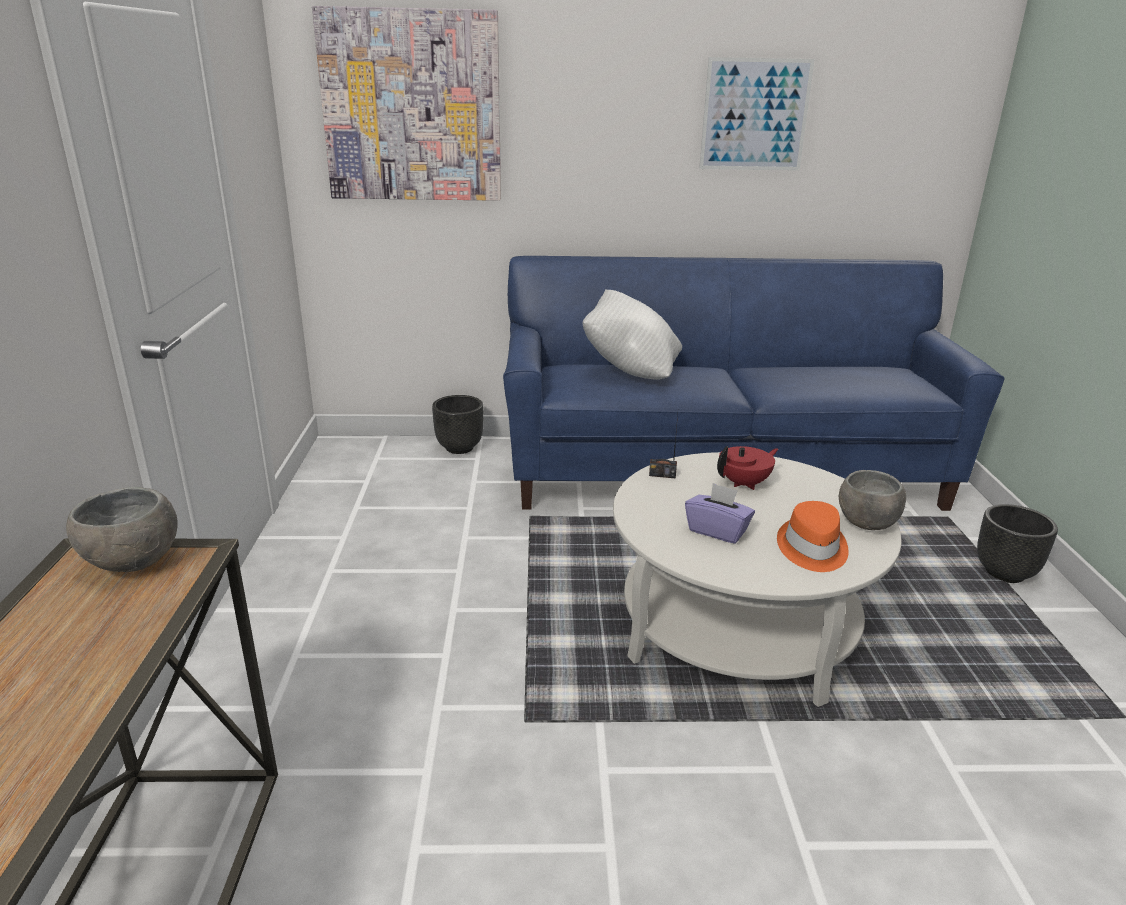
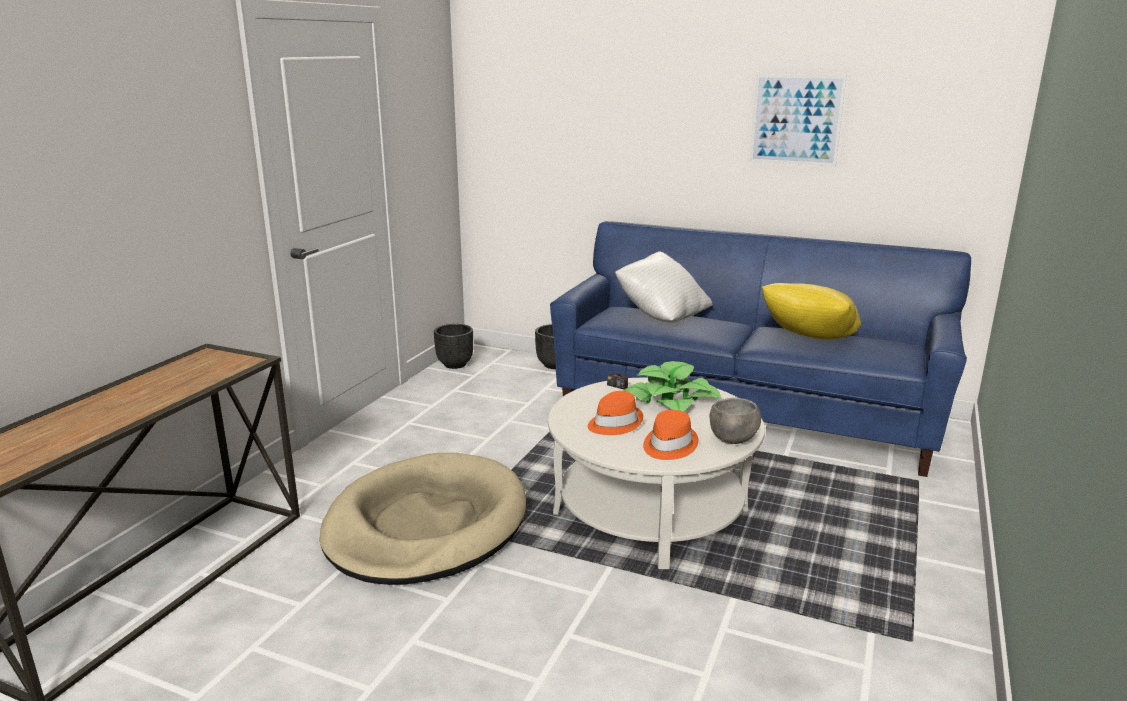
camera: 25 degrees right, 5 degrees down
grey bowl [66,487,177,572] -> none
picture [312,6,501,201] -> none
purple tissue box [685,483,755,544] -> orange hat [588,391,643,435]
red teapot [717,446,778,490] -> potted plant [623,361,721,412]
black planter [977,504,1058,583] -> black planter moved to [434,324,473,369]
none -> beige dog bed [320,453,526,585]
none -> yellow pillow [762,283,861,339]

